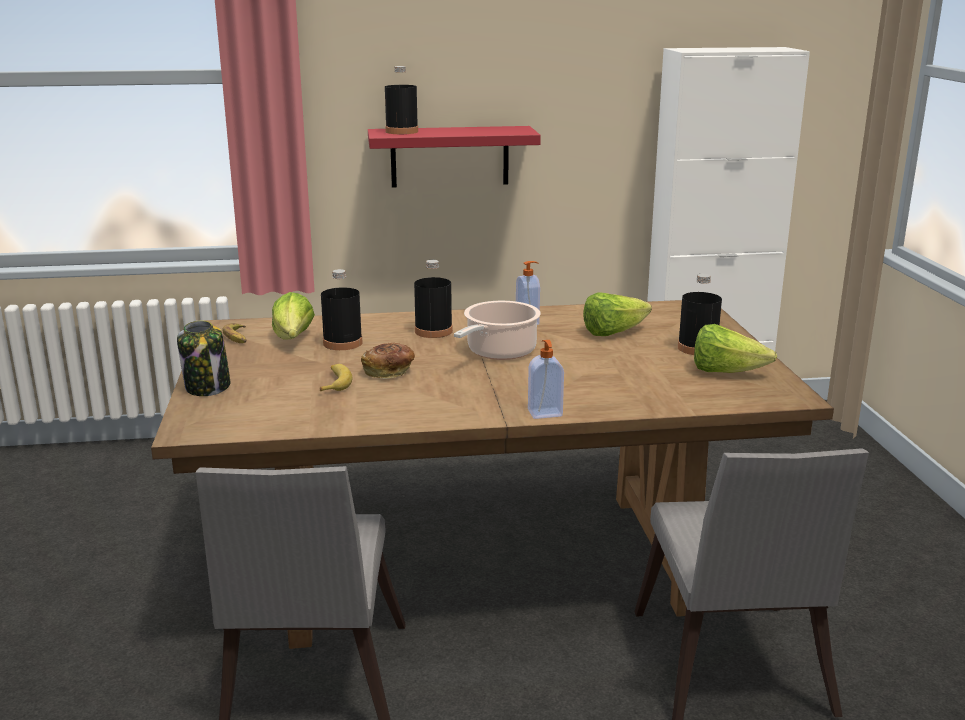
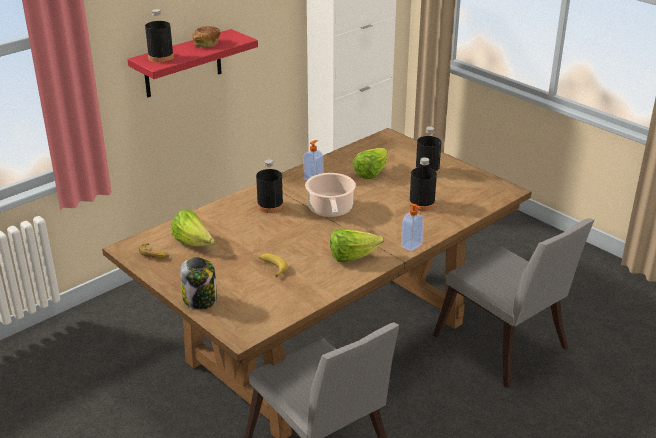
camera: 35 degrees left, 10 degrees up
black bottle [321,269,363,350] -> black bottle moved to [409,158,437,211]
bread [361,343,415,379] -> bread moved to [192,26,221,47]
lettuce [694,324,777,373] -> lettuce moved to [330,228,384,262]

